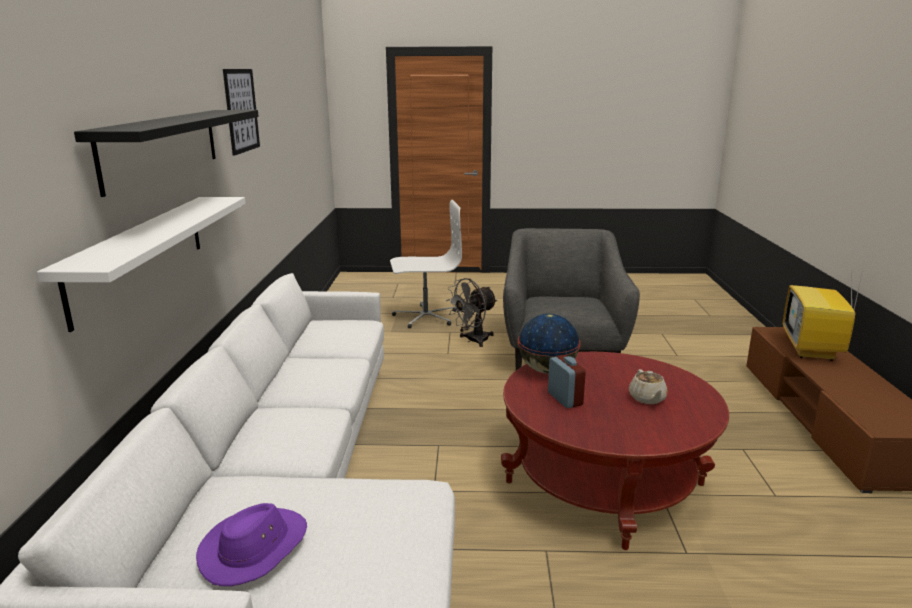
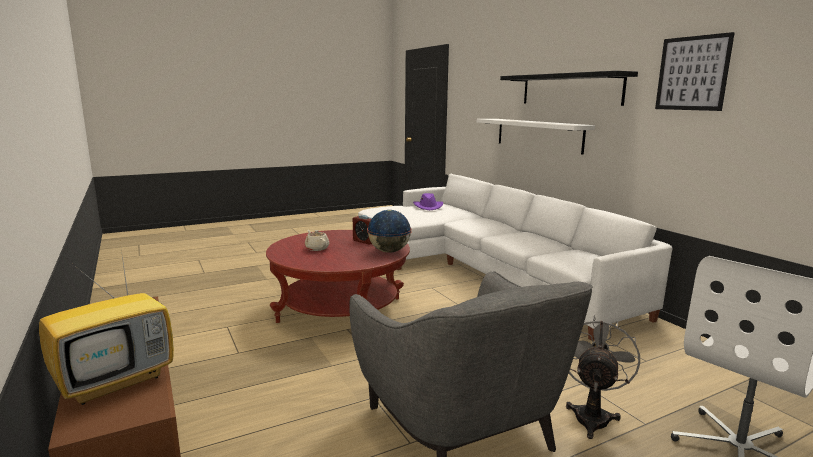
camera: 150 degrees right, 5 degrees down
television [783,265,864,361] -> television turned 60 degrees clockwise [39,243,174,405]

